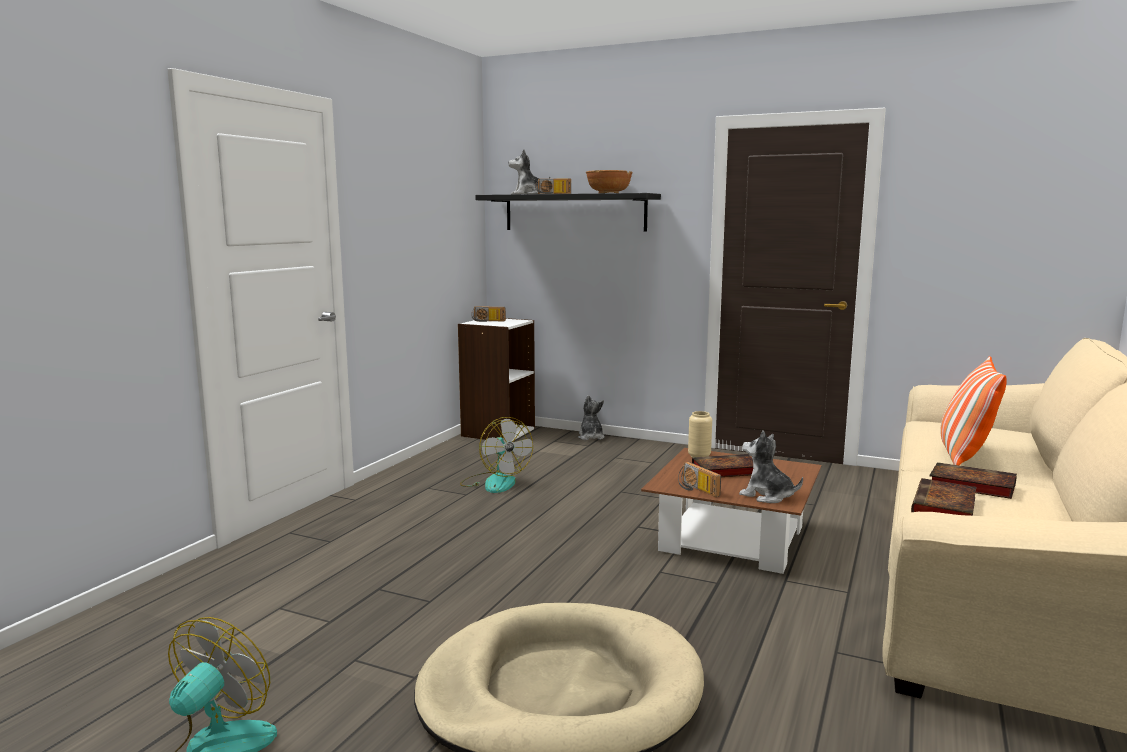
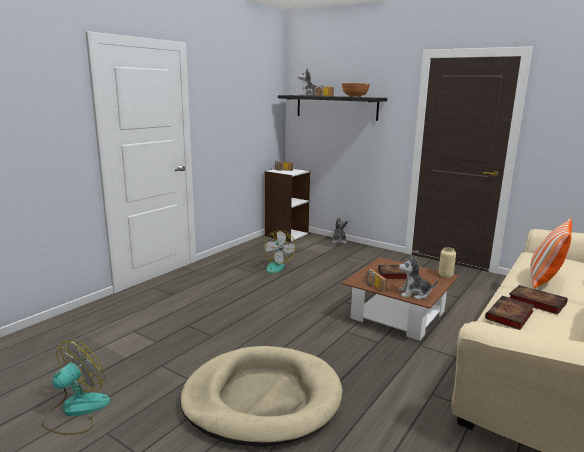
camera: 10 degrees right, 5 degrees up
beige vase [688,411,712,457] -> beige vase moved to [439,247,456,278]
plush toy [739,430,803,503] -> plush toy turned 45 degrees counterclockwise [399,256,438,299]

